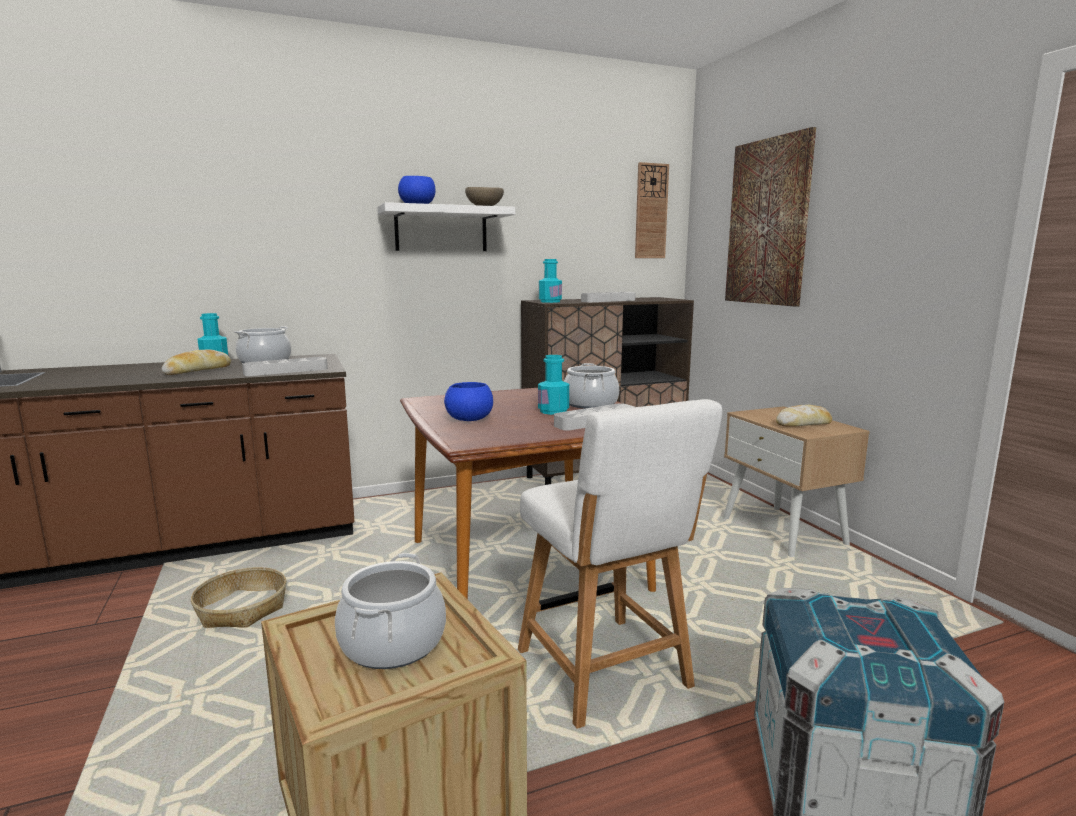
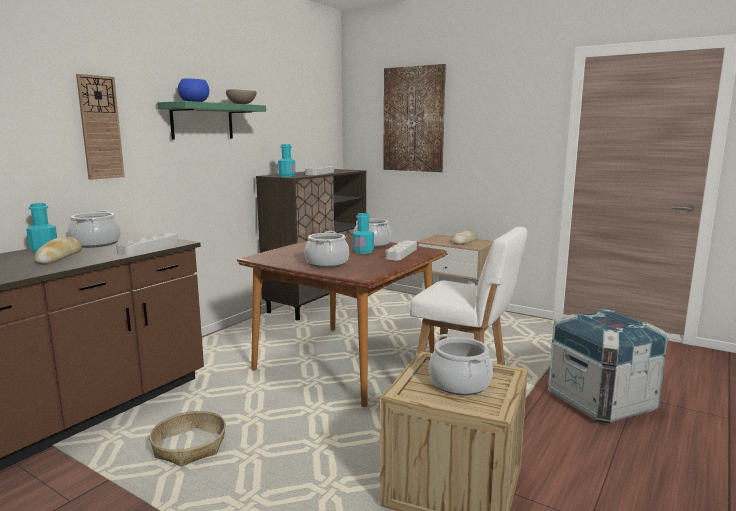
camera: 35 degrees left, 0 degrees up
white shelf [377,202,515,251] -> green shelf [157,101,266,140]
blue bowl [444,382,493,421] -> cooking pot [305,231,349,268]
wall clock [635,162,669,258] -> wall clock moved to [76,74,125,180]

